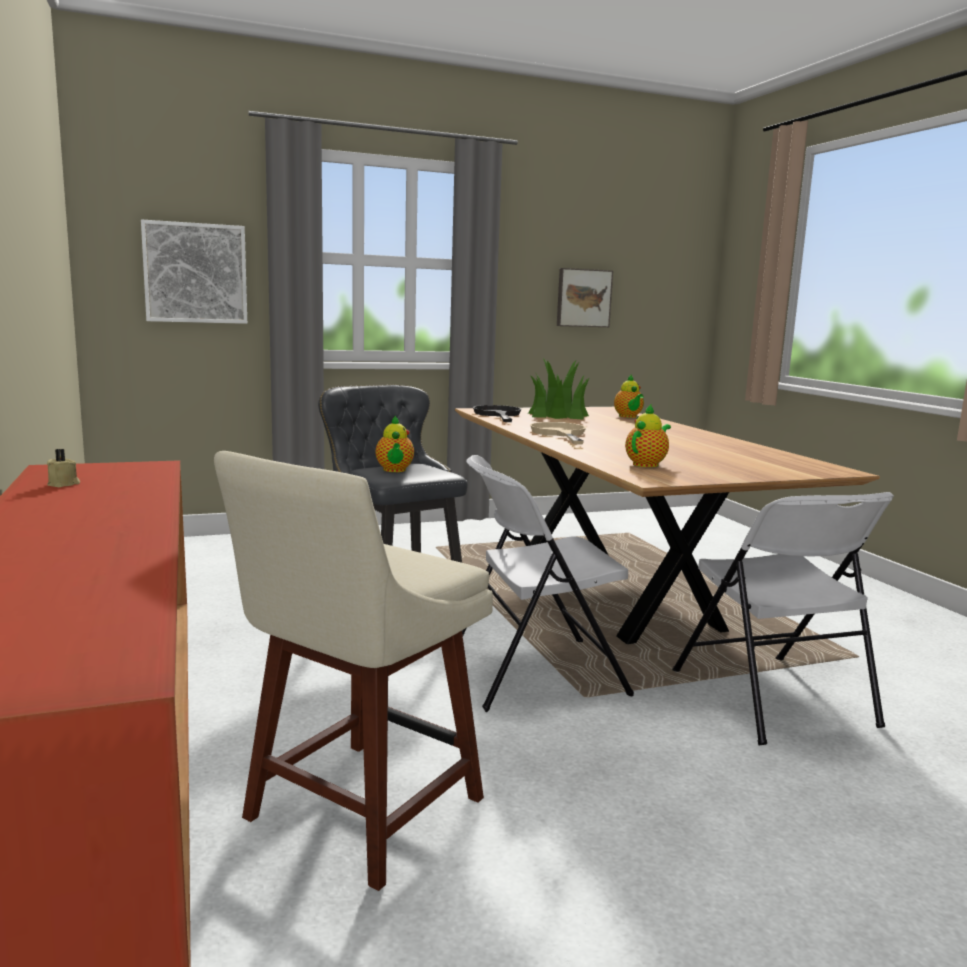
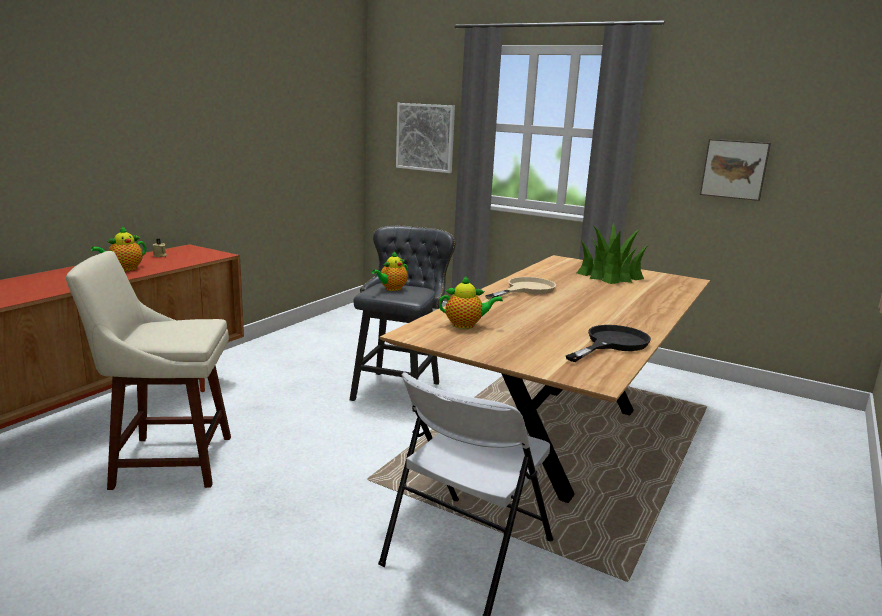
camera: 50 degrees right, 5 degrees up
white chair [462,455,634,712] -> none
black frying pan [473,405,521,422] -> black frying pan moved to [566,325,651,362]
teapot [614,375,644,418] -> teapot moved to [91,226,146,271]

